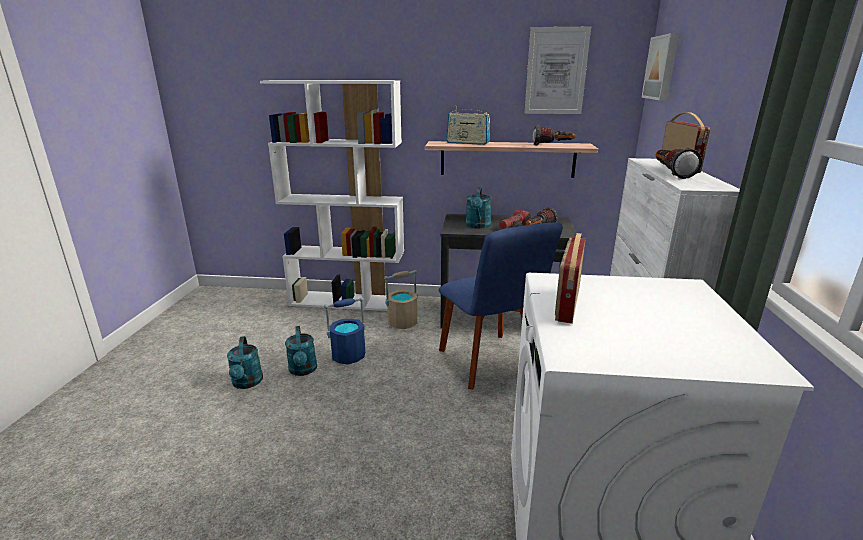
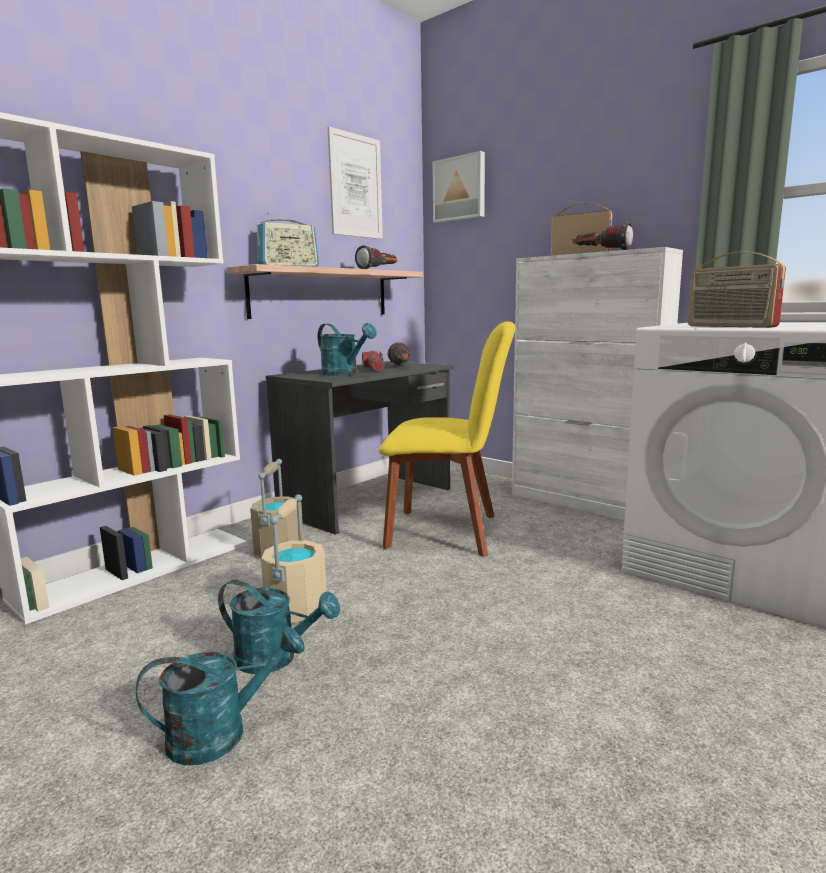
camera: 55 degrees left, 10 degrees down
turquoise watering can [227,336,263,389] -> turquoise watering can turned 45 degrees counterclockwise [136,626,305,765]
blue bucket [324,297,366,365] -> beige bucket [261,494,327,623]
blue chair [438,222,563,390] -> yellow chair [378,321,515,557]

